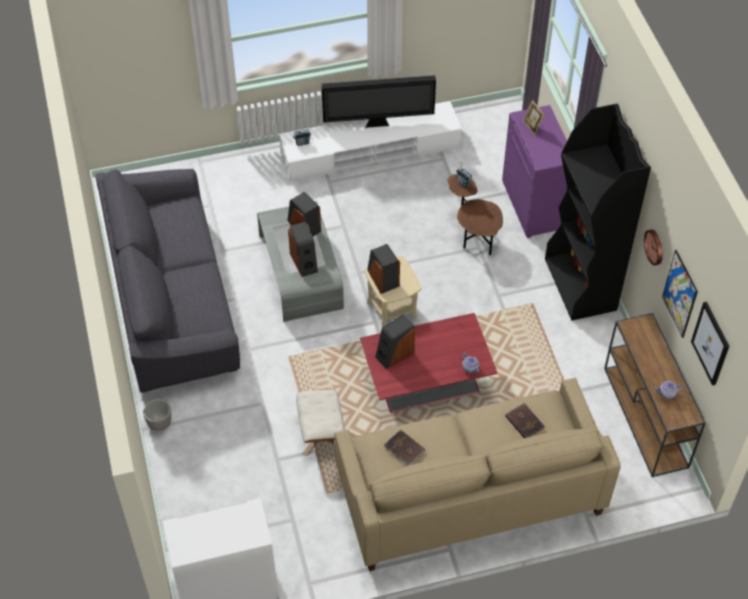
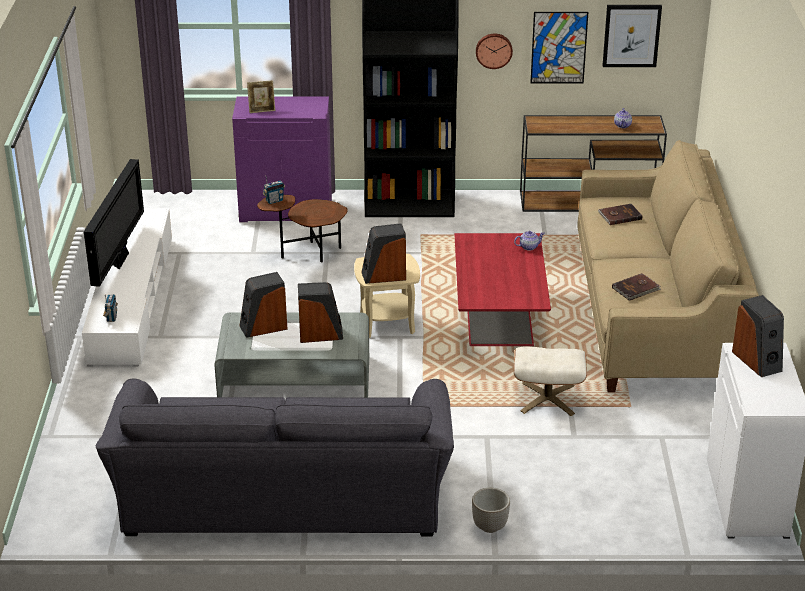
camera: 75 degrees left, 20 degrees down
speaker [375,314,415,369] -> speaker moved to [732,295,784,377]

